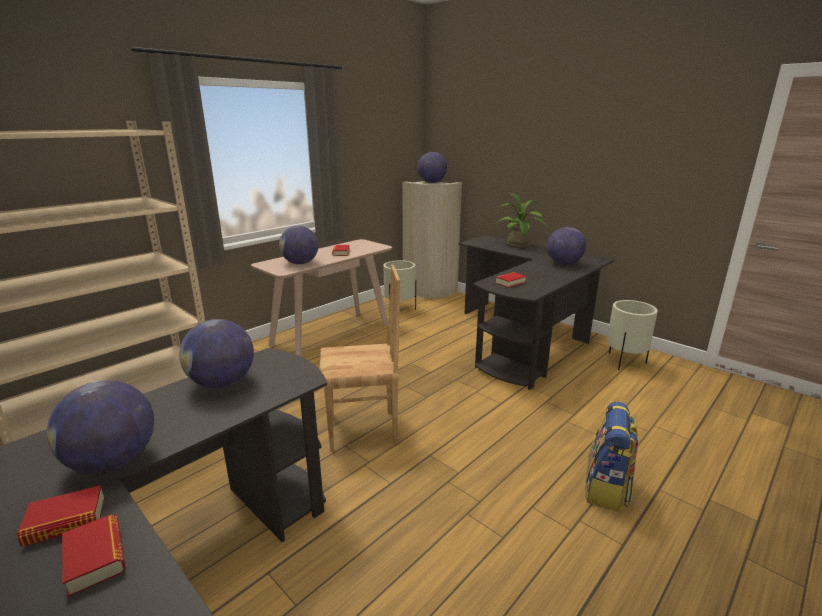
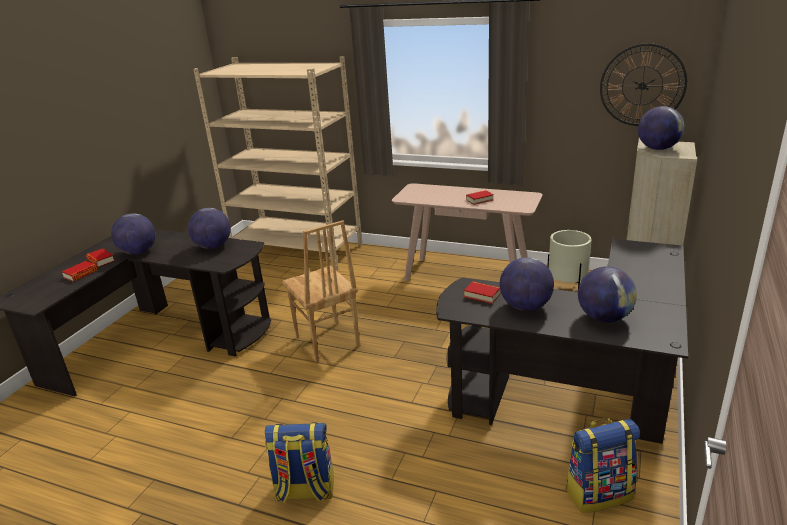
camera: 70 degrees right, 5 degrees up
globe [279,226,318,264] -> globe moved to [500,258,554,311]
potted plant [495,192,548,248] -> none
beige planter [607,300,658,370] -> backpack [566,418,640,513]
none -> wall clock [600,43,687,126]

